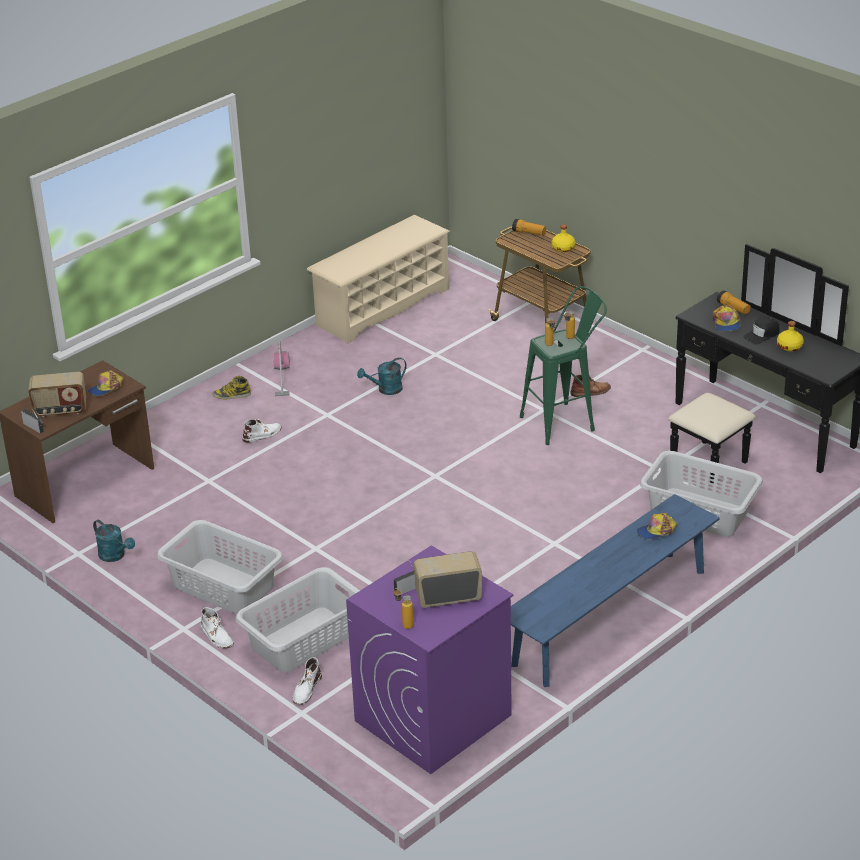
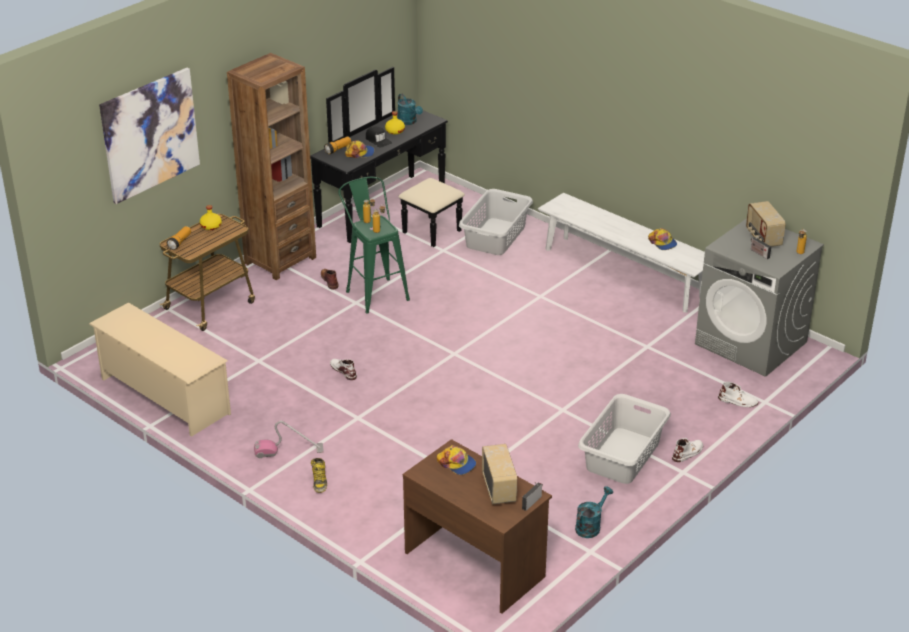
camera: 95 degrees left, 0 degrees up
grey laundry basket [236,567,360,673] -> none
white boot [242,418,282,443] -> white boot moved to [330,359,357,380]
purple washing machine [346,546,513,774] -> grey washing machine [695,218,824,377]
turquoise watering can [357,357,407,395] -> turquoise watering can moved to [397,94,423,125]
blue bench [511,494,720,687] -> white bench [538,193,705,312]
cap [637,513,677,539] -> cap moved to [648,228,677,250]
none -> picture [99,68,200,204]
none -> brown bookcase [227,53,316,280]

